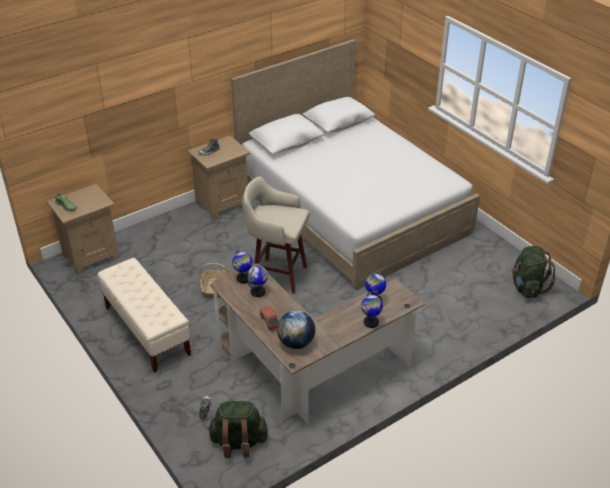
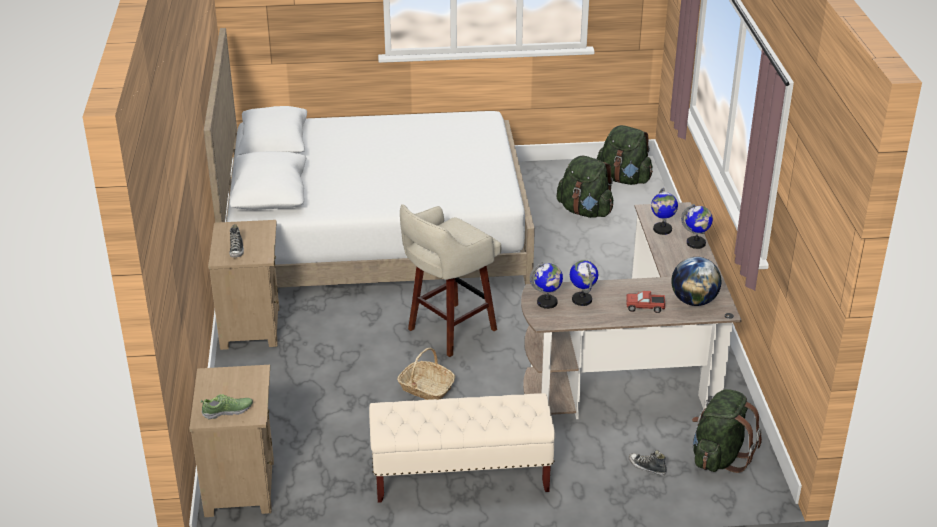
camera: 60 degrees left, 5 degrees down
none -> green backpack [557,156,613,218]

